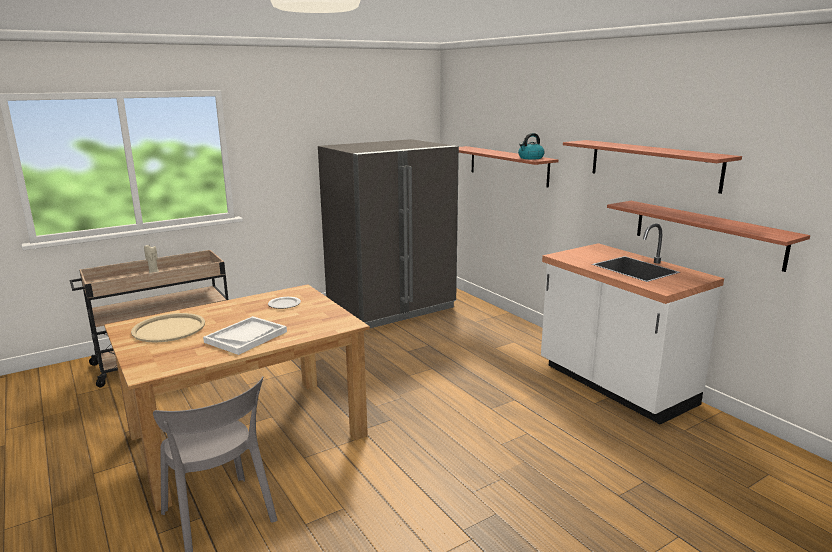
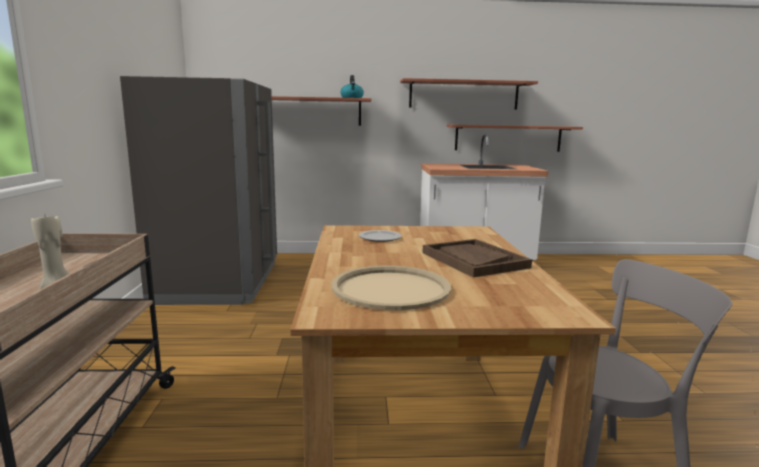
camera: 60 degrees left, 5 degrees down
white tray [203,316,287,355] -> brown tray [422,239,532,277]

